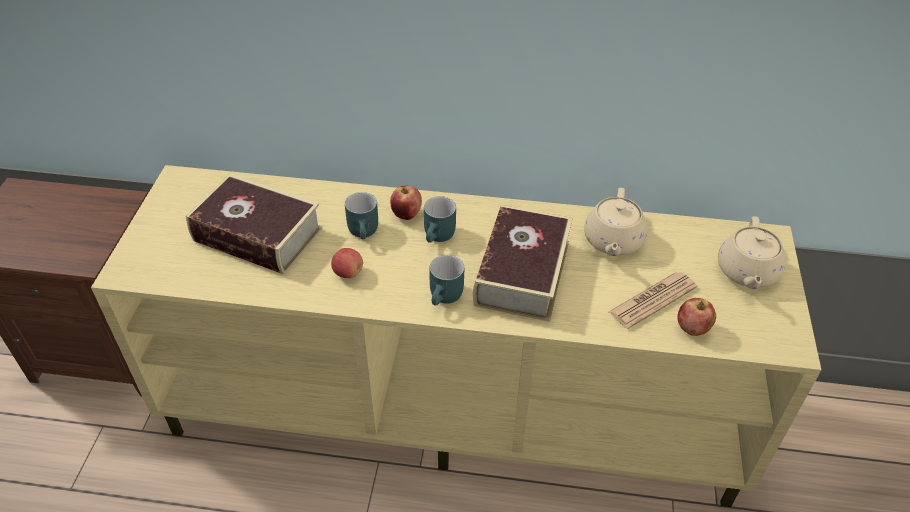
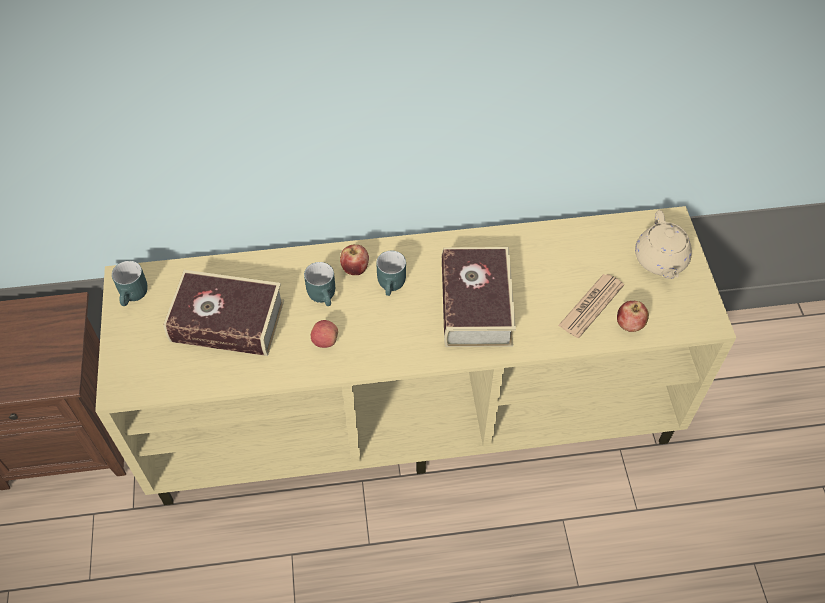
camera: 15 degrees left, 10 degrees up
turquoise mug [429,255,464,306] -> turquoise mug moved to [112,261,148,306]
beige teapot [584,188,647,256] -> none

